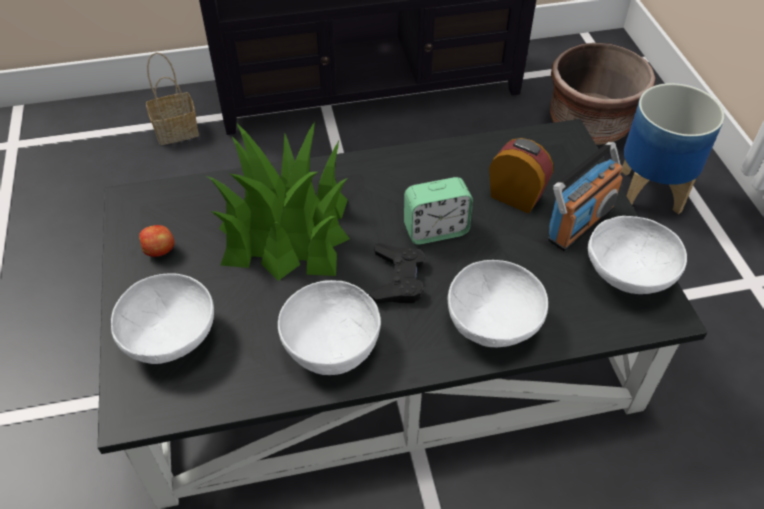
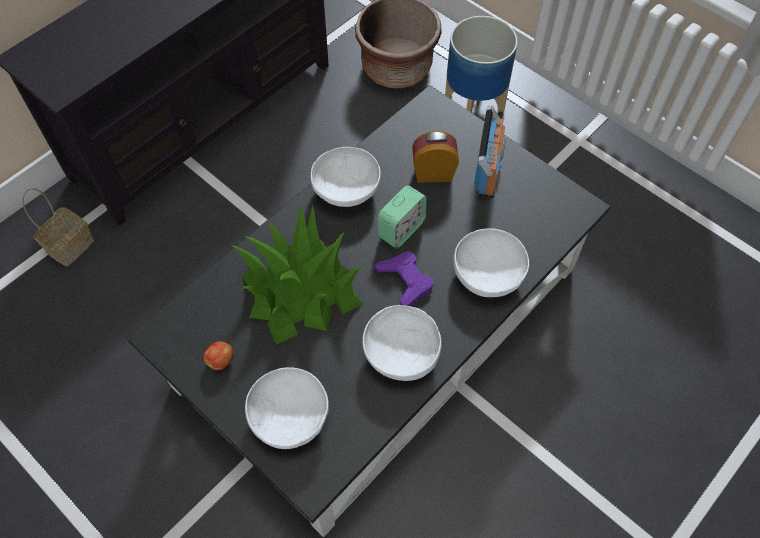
camera: 35 degrees left, 10 degrees up
black game controller [369,243,425,303] -> purple game controller [375,251,433,306]
white bowl [587,216,687,294] -> white bowl moved to [311,147,381,207]

